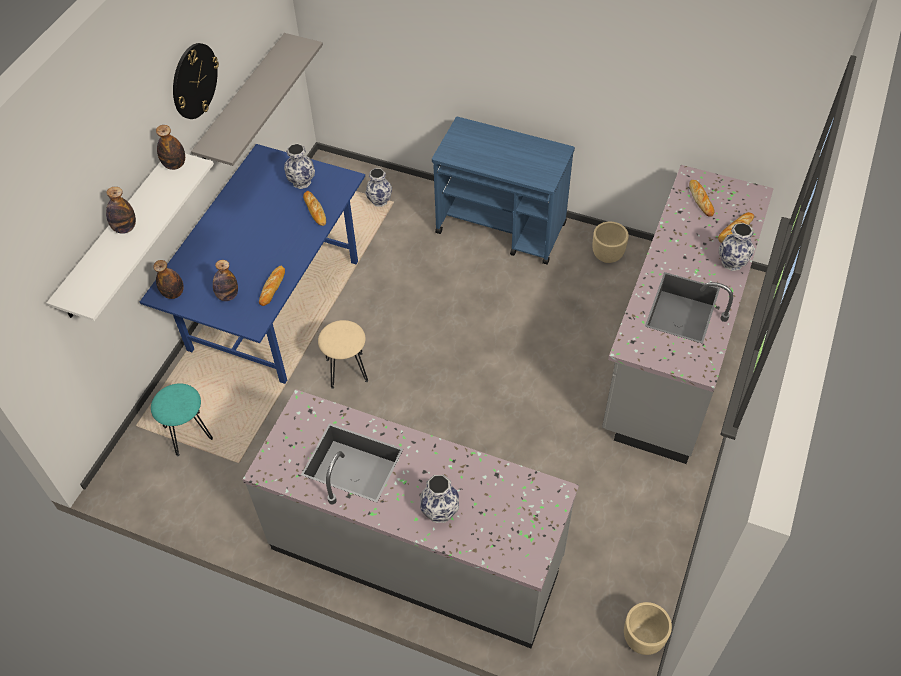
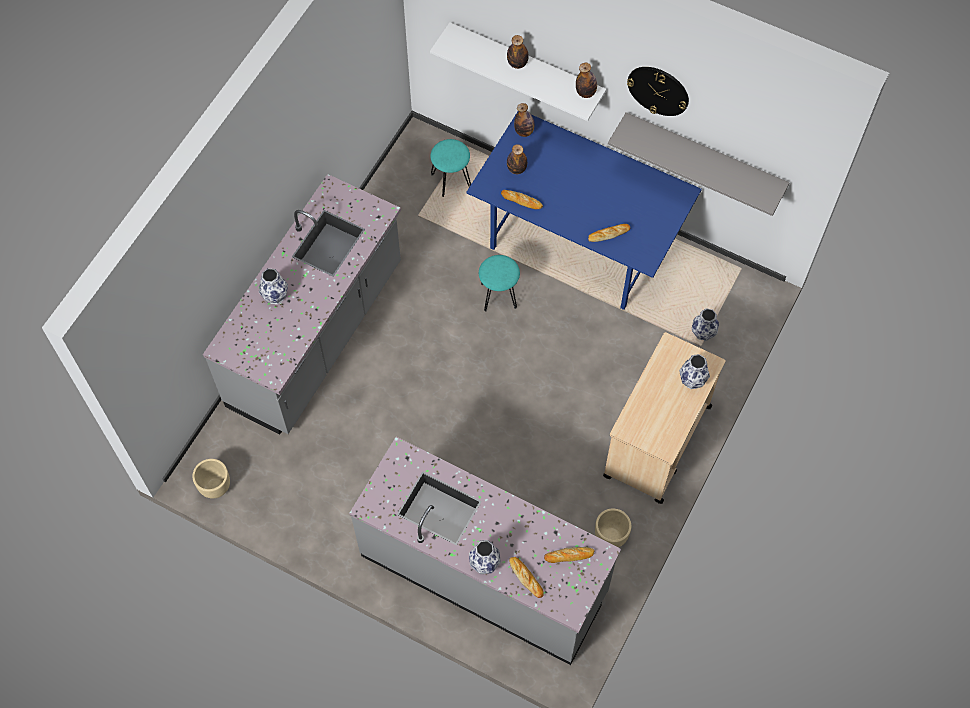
camera: 95 degrees right, 10 degrees up
vase [284,144,315,189] -> vase moved to [679,354,710,389]
beige stool [318,320,368,389] -> turquoise stool [479,255,520,311]
blue cart [432,117,575,265] -> beige cart [603,332,726,504]

